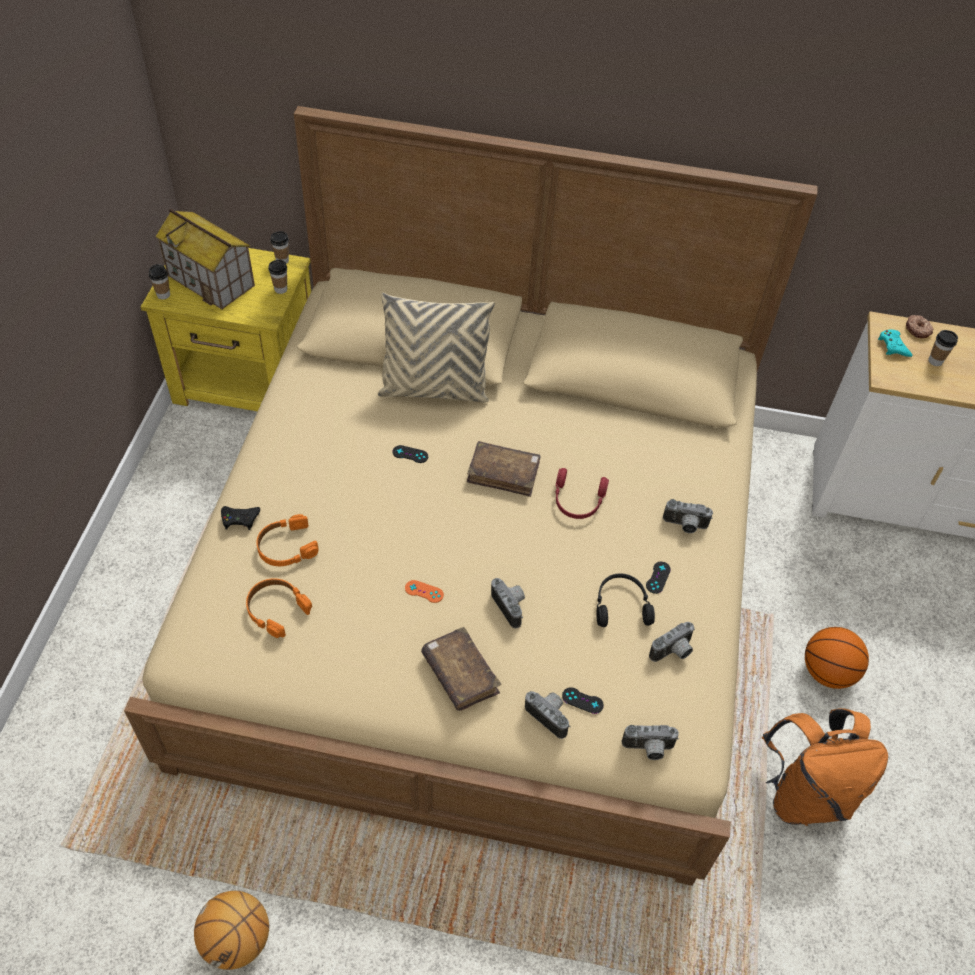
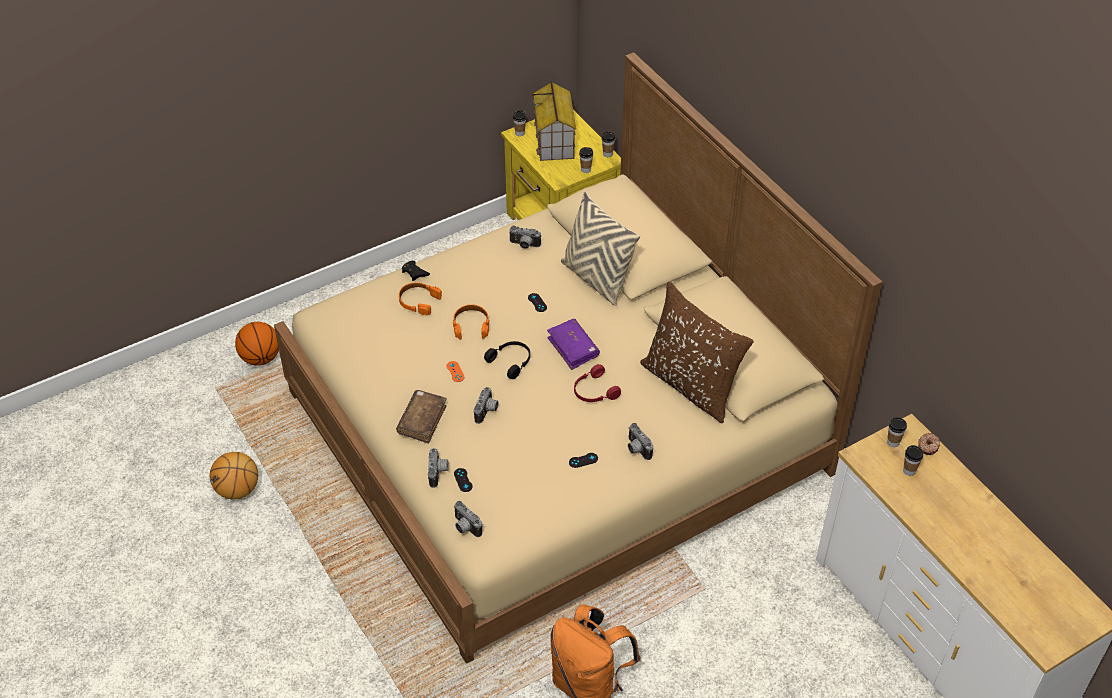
camera: 50 degrees right, 5 degrees down
orange headphones [246,578,312,638] -> orange headphones moved to [453,304,489,340]
brown book [467,441,541,497] -> purple book [547,319,600,370]
black headphones [596,573,655,627] -> black headphones moved to [484,341,530,379]
camera [649,622,695,662] -> camera moved to [509,225,541,249]
basketball [805,627,869,689] -> basketball moved to [235,322,279,366]
turquoise game controller [878,330,912,357] -> cup [887,417,907,447]
none -> brown pillow [640,282,754,423]

